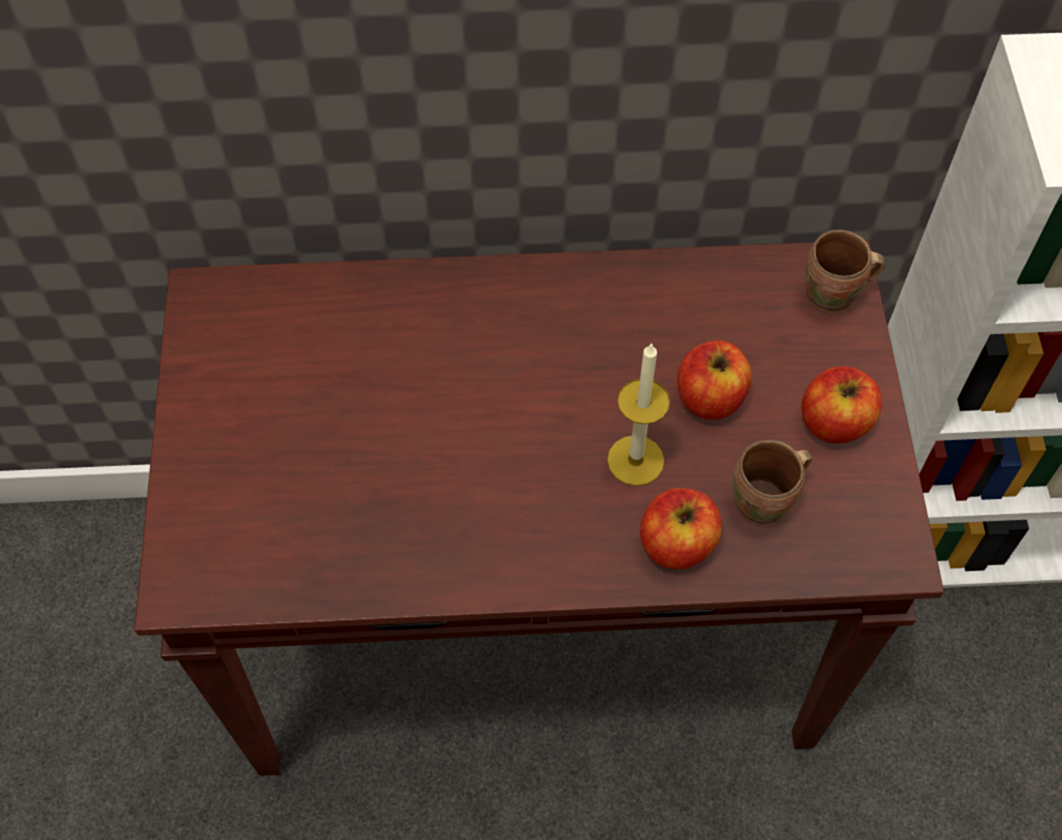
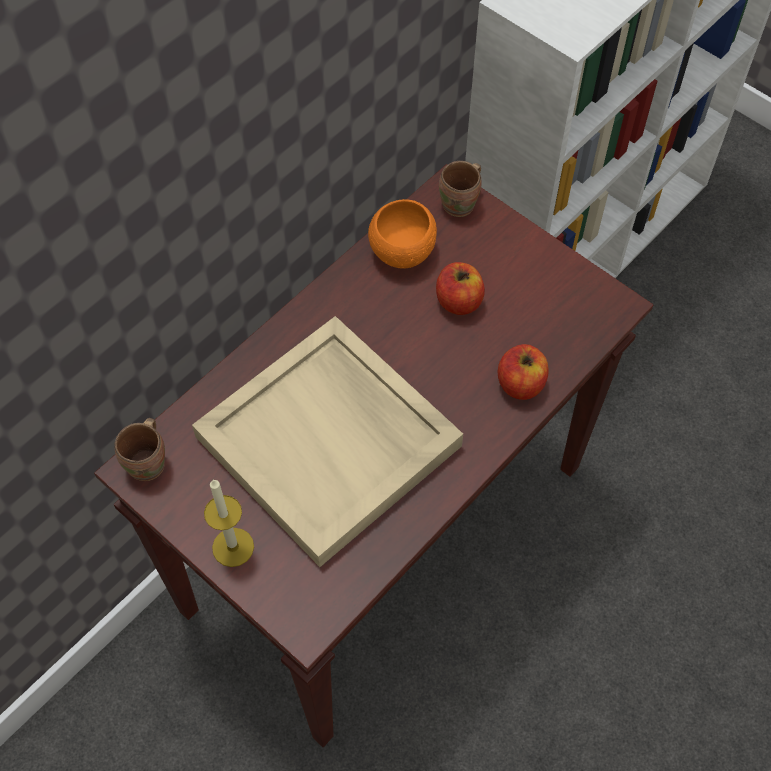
camera: 45 degrees left, 0 degrees up
candle [607,342,670,486] -> candle moved to [204,479,254,567]
brown mug [733,439,812,525] -> brown mug moved to [115,418,165,481]
apple [801,366,882,443] -> none
none -> beige tray [192,316,463,567]
none -> orange bowl [368,199,437,269]

